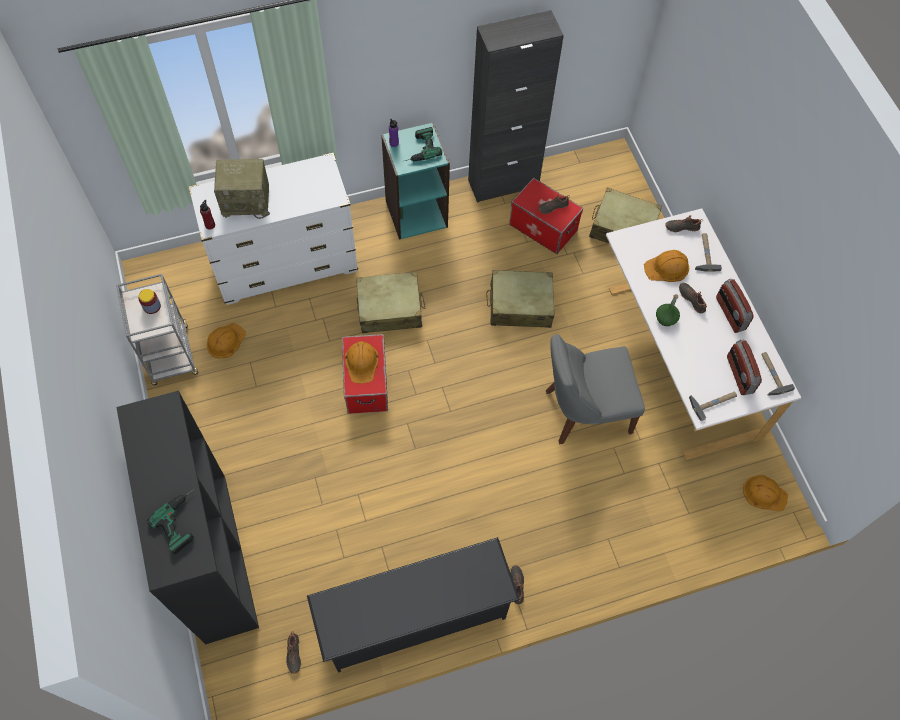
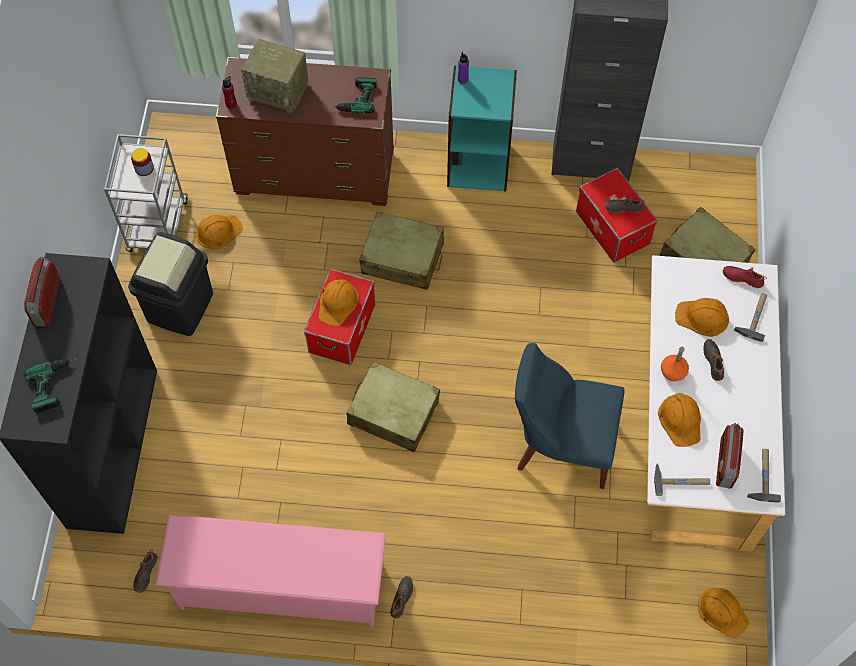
camera: 25 degrees right, 0 degrees up
white dresser [188,153,358,305] -> brown dresser [216,57,394,206]
black shoe rack [307,537,520,673] -> pink shoe rack [155,514,386,627]
power drill [405,127,442,161] -> power drill moved to [327,77,377,114]
beige suitcase [486,270,554,328] -> beige suitcase moved to [346,361,440,452]
grey chair [546,334,645,444] -> blue chair [515,343,625,489]
green bottle [656,294,680,326] -> orange bottle [661,347,689,381]
black shoe [665,215,703,232] -> red shoe [723,266,767,289]
radio [716,279,754,333] -> radio moved to [24,257,60,327]
none -> black trash can [128,232,213,336]
none -> orange hard hat [658,394,701,447]

